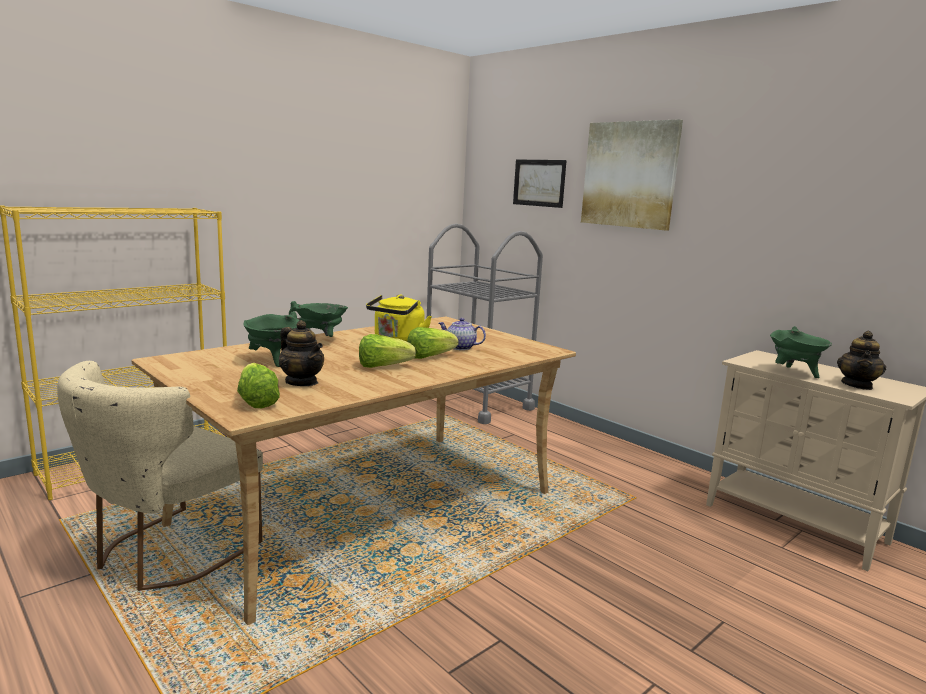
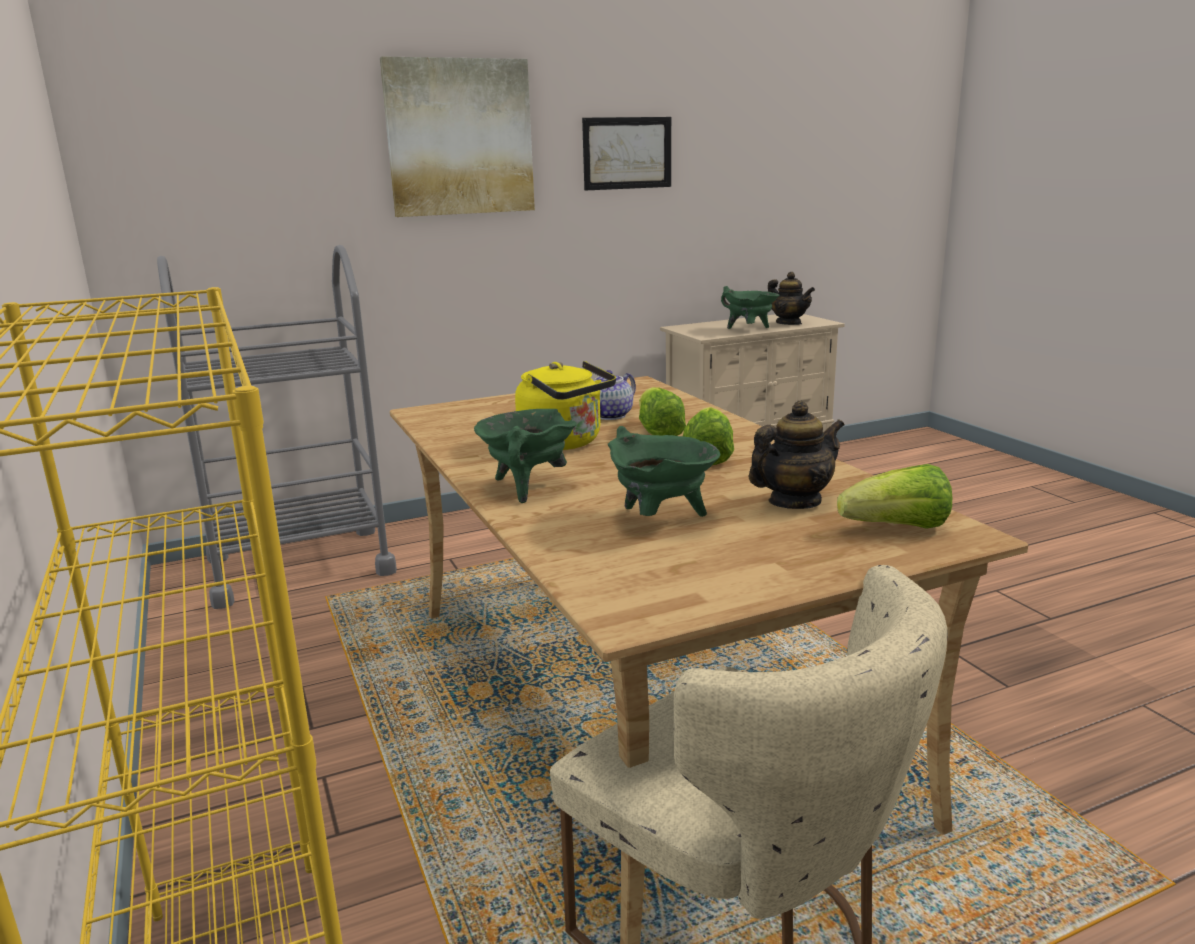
camera: 70 degrees left, 5 degrees up
picture [513,160,567,208] -> picture moved to [582,117,671,191]

